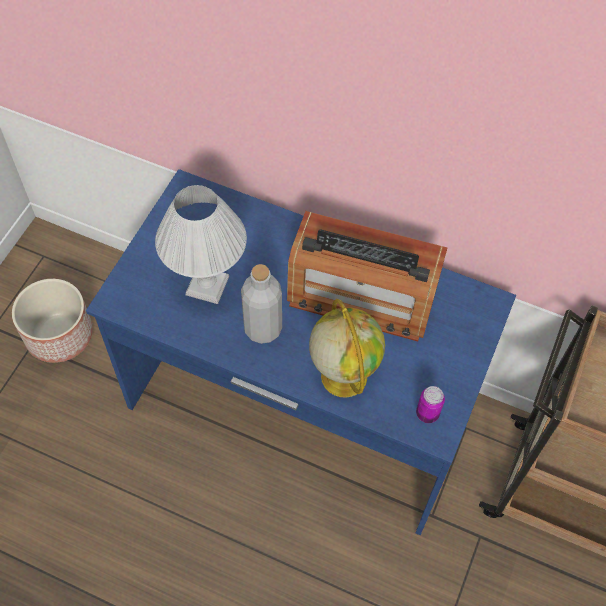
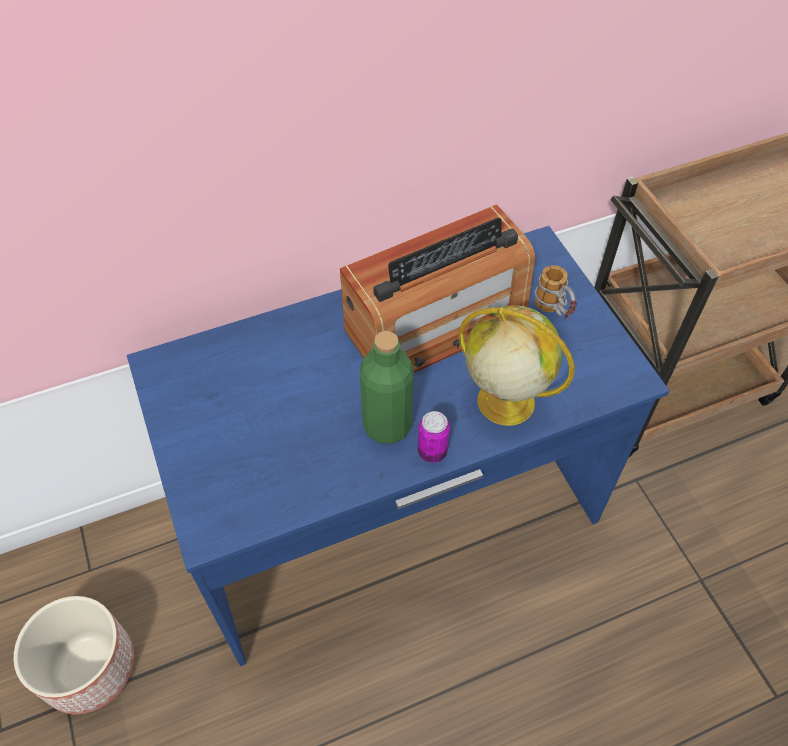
camera: 45 degrees left, 5 degrees down
white table lamp [155,185,247,304] -> none
grey bottle [241,264,282,344] -> green bottle [360,331,414,444]
can [416,386,445,423] -> can moved to [418,411,450,463]
none -> mug [534,265,577,320]

